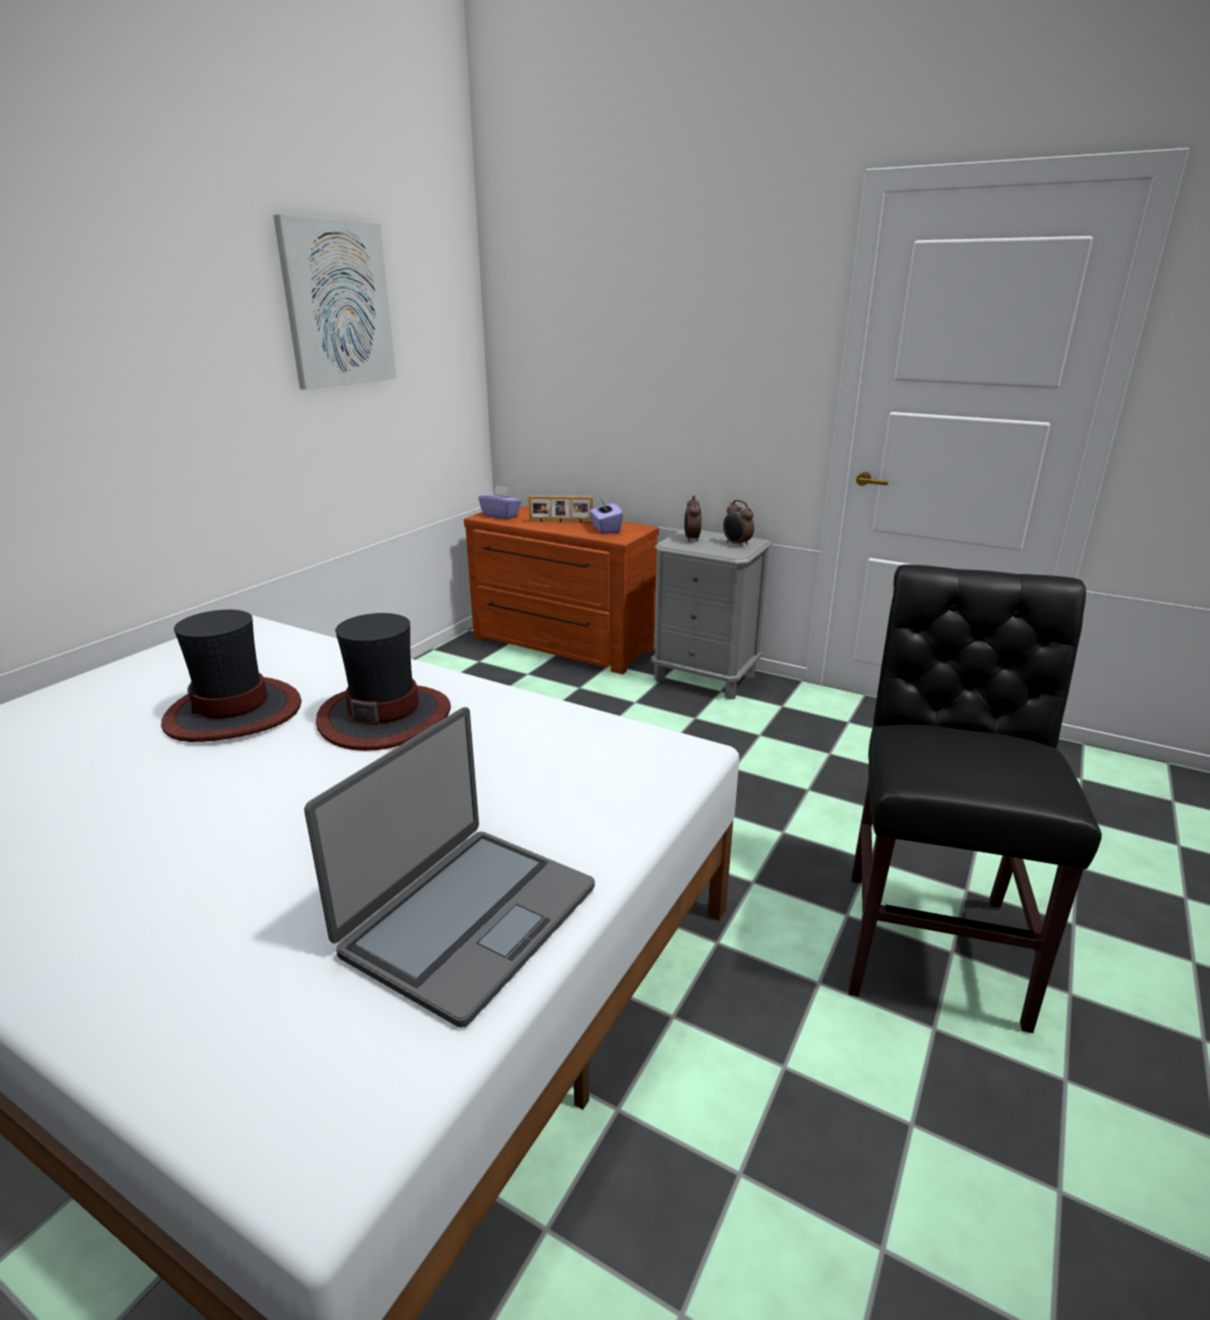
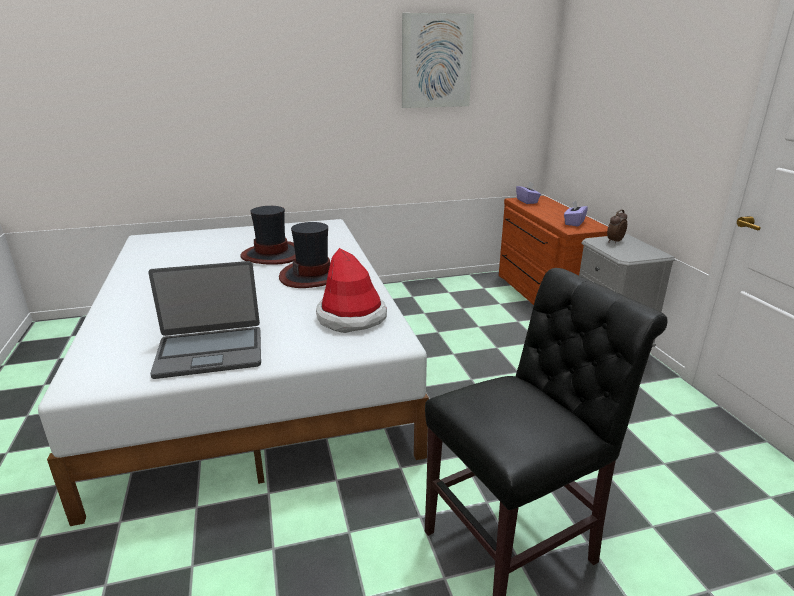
camera: 45 degrees right, 0 degrees up
picture frame [528,496,593,523] -> none
alarm clock [723,500,754,547] -> none
none -> hat [316,248,387,333]

